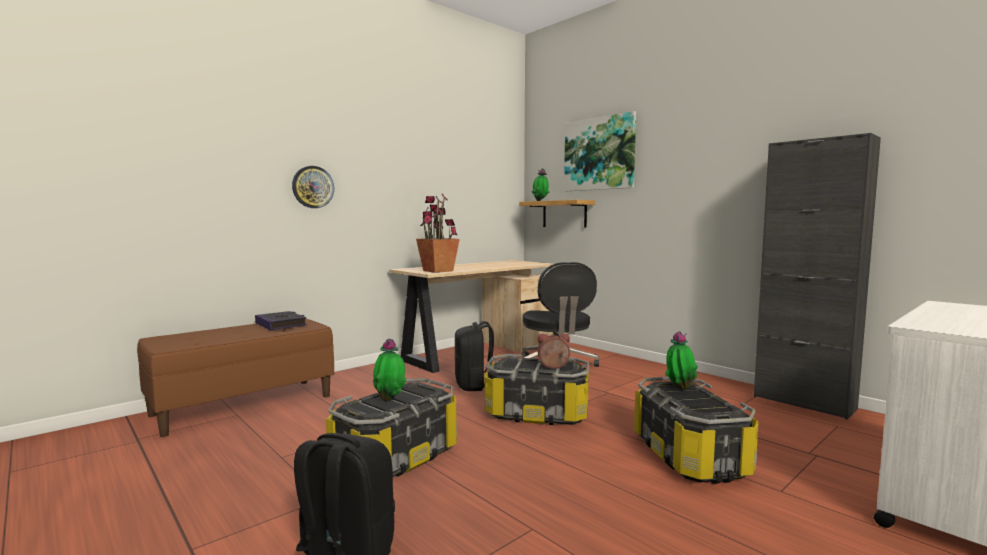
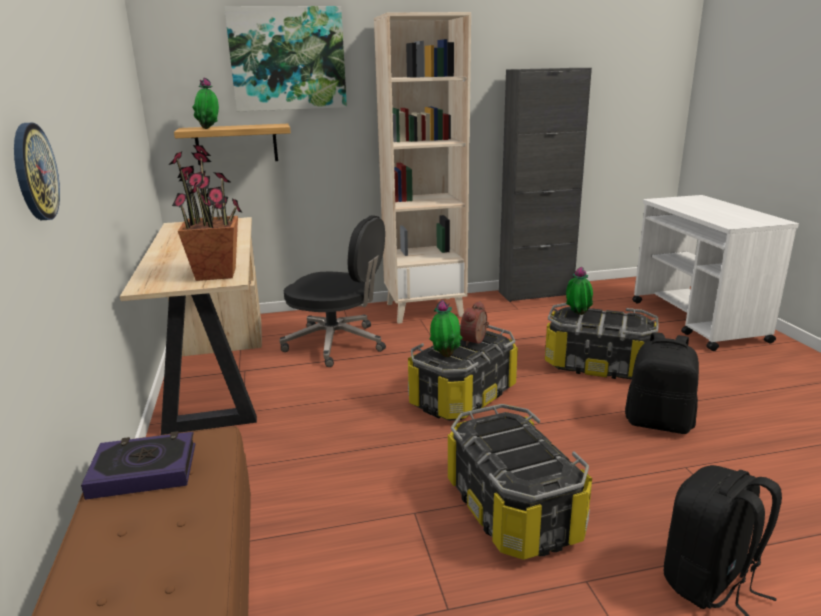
camera: 60 degrees left, 15 degrees up
potted plant [373,339,406,401] -> potted plant moved to [430,300,463,357]
black backpack [455,321,494,391] -> black backpack moved to [625,332,699,434]
none -> beige bookcase [374,12,471,324]

